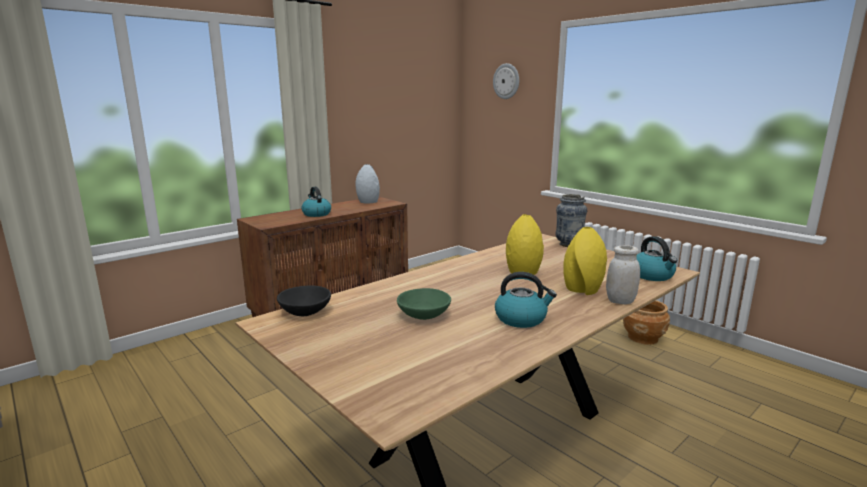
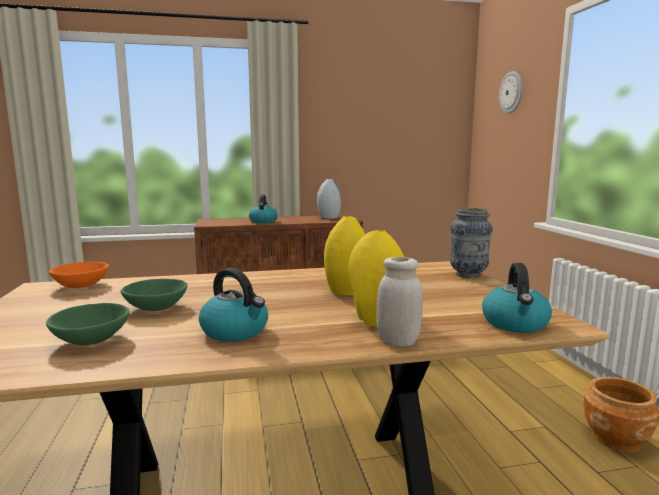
camera: 30 degrees right, 5 degrees down
black bowl [277,285,331,316] -> orange bowl [49,262,109,288]
none -> green bowl [46,303,130,345]

